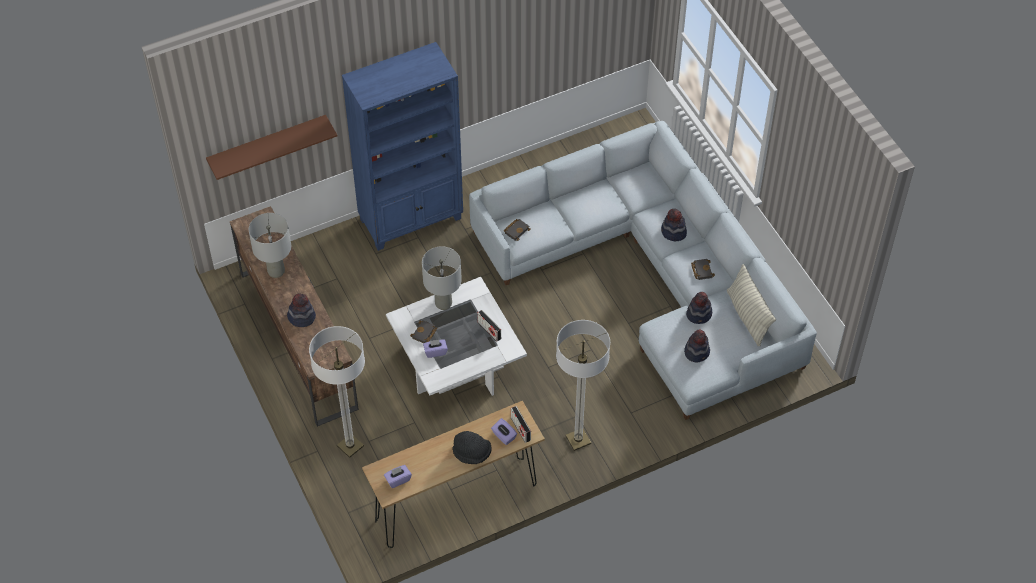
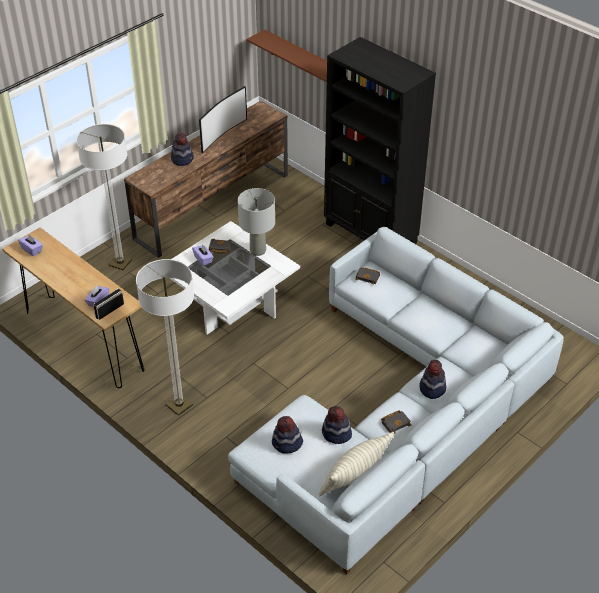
camera: 70 degrees right, 10 degrees down
grey table lamp [249,213,291,278] -> television [199,86,247,153]
blue bookcase [342,42,463,251] -> black bookcase [324,37,436,244]
black hat [452,431,492,464] -> none
radio [477,310,501,342] -> none

